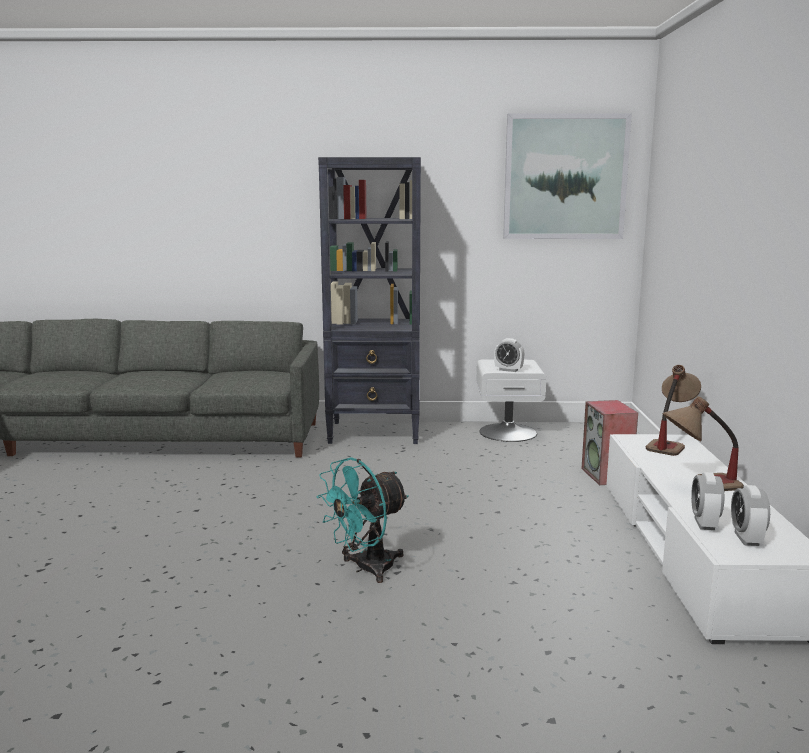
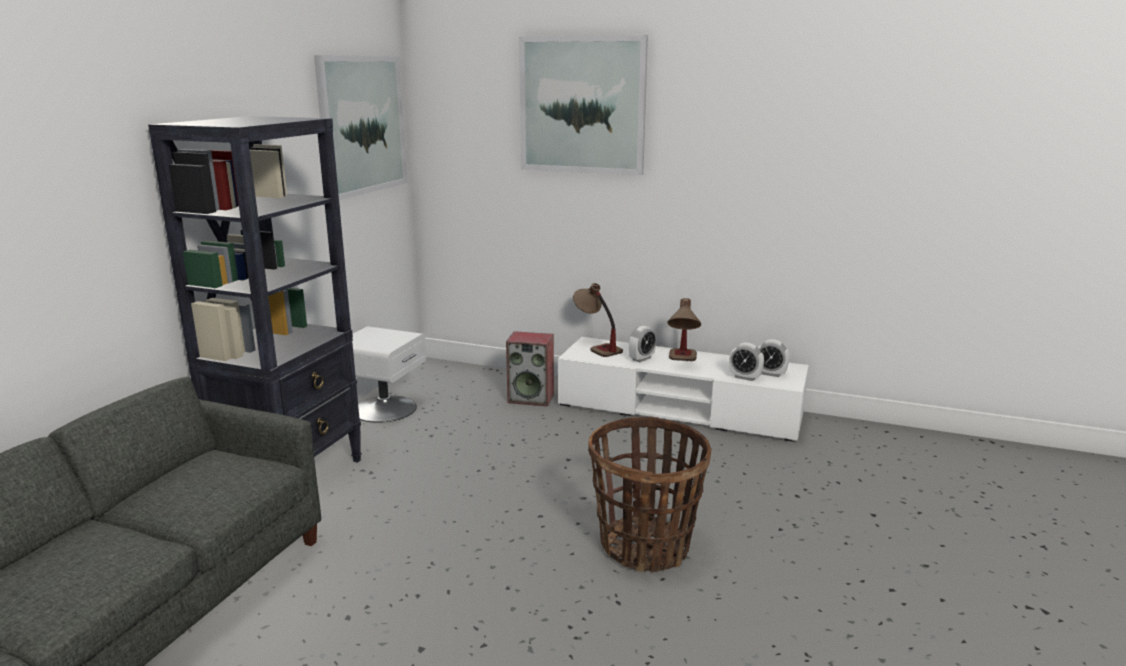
camera: 70 degrees left, 5 degrees up
turquoise fan [317,457,409,583] -> basket [588,417,712,572]
alarm clock [494,338,524,372] -> alarm clock moved to [629,326,656,362]
none -> picture [519,35,648,175]

